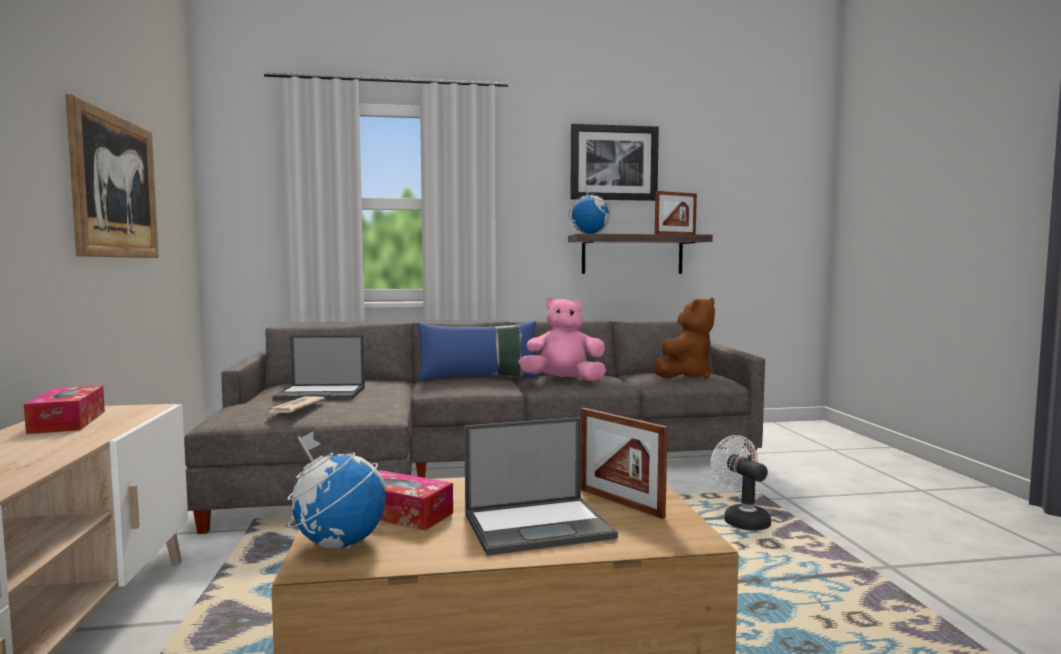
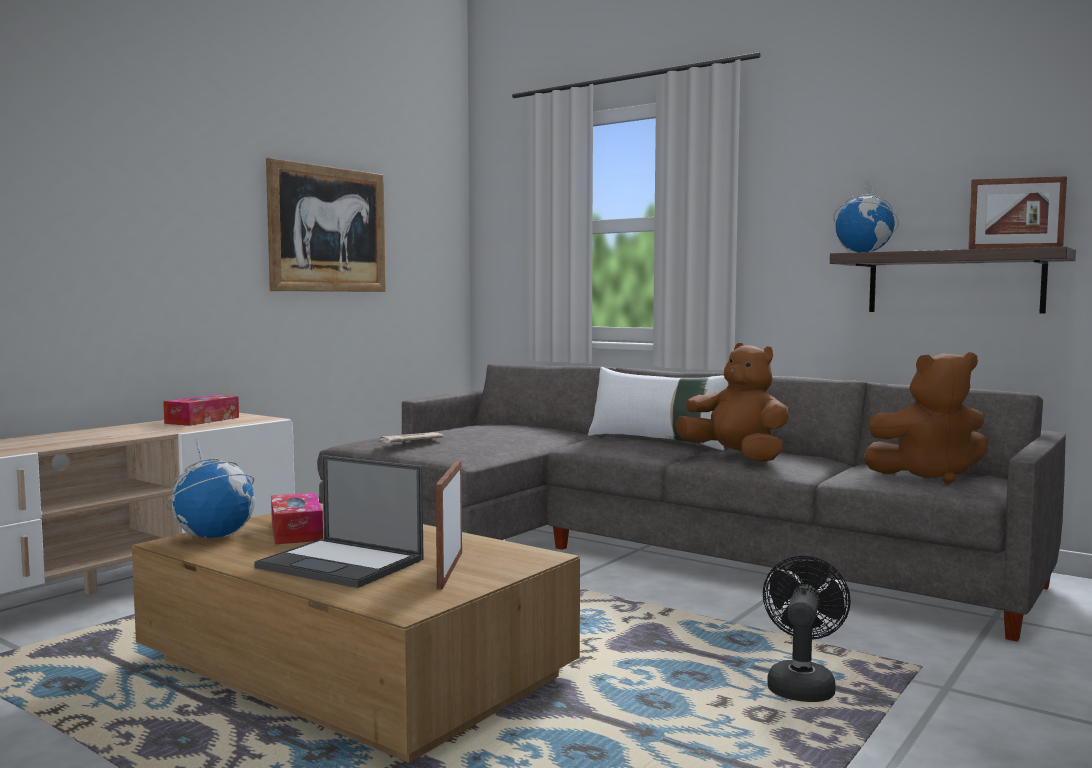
camera: 45 degrees right, 0 degrees up
laptop [273,335,365,400] -> none
blue pillow [417,321,538,381] -> white pillow [588,367,728,450]
pink plush toy [519,297,606,382] -> brown plush toy [675,343,789,462]
picture [570,124,659,201] -> none
white fan [710,435,771,530] -> black fan [763,556,851,702]

